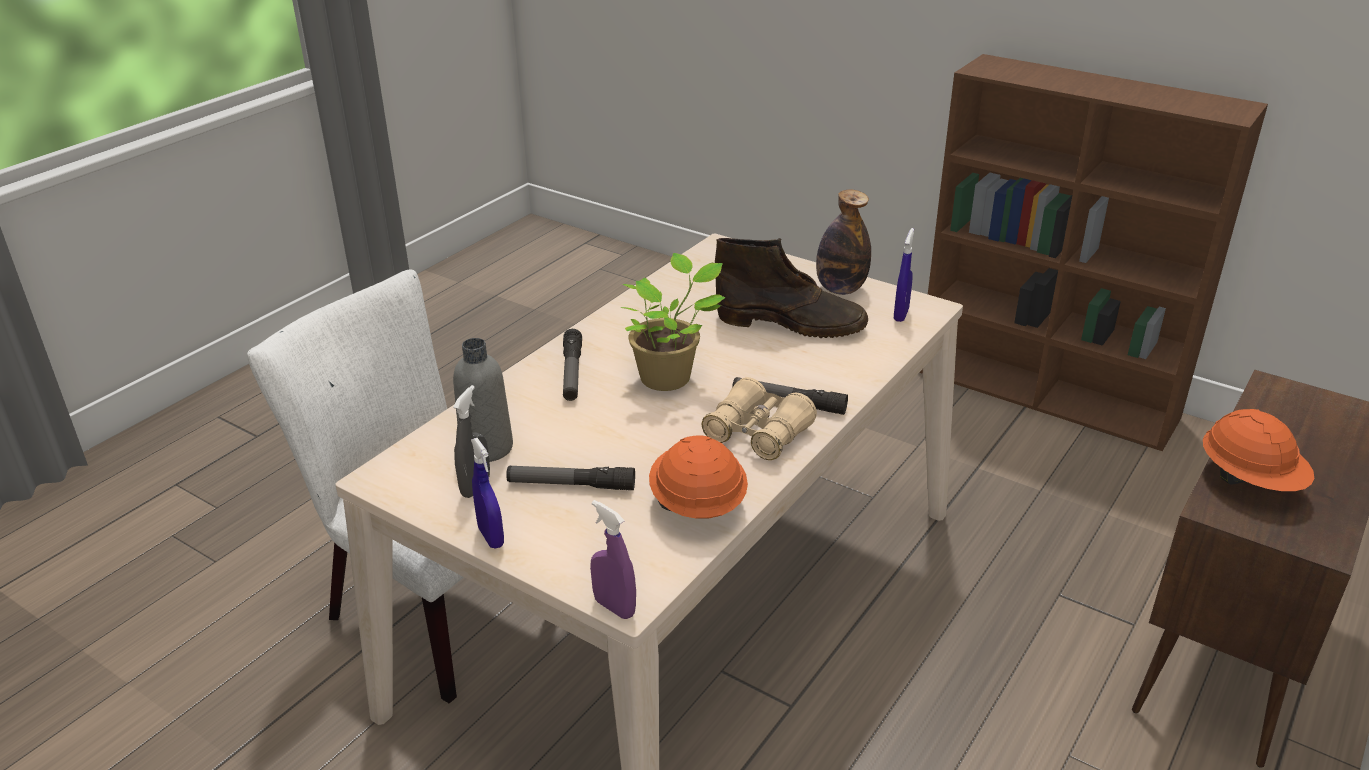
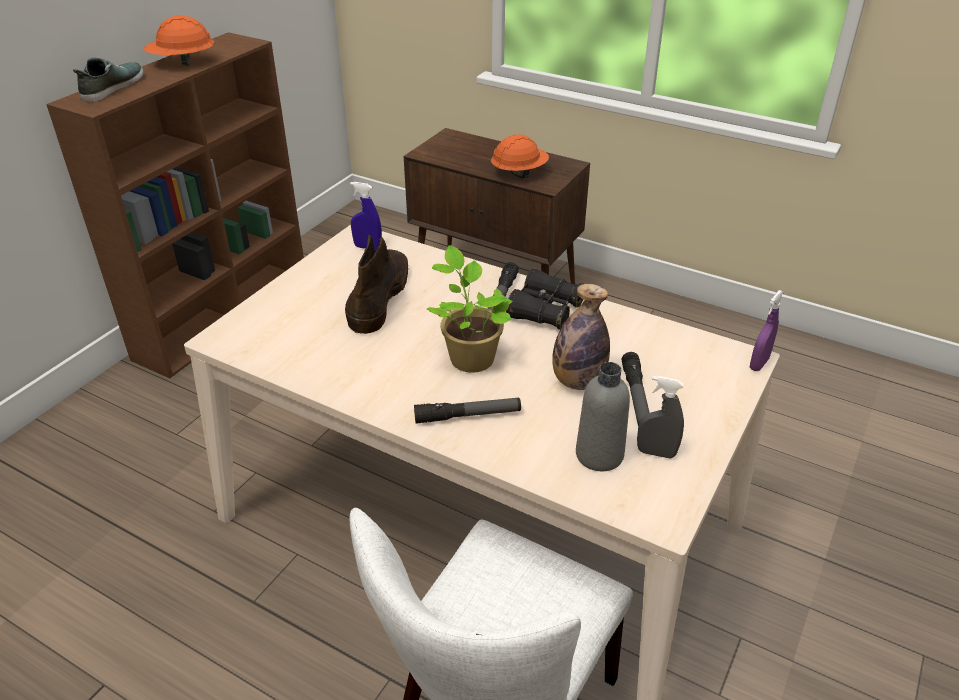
camera: 95 degrees left, 5 degrees up
blue spray bottle [471,438,504,548] -> none
orange hard hat [649,435,748,519] -> orange hard hat moved to [144,15,215,66]
beige binoculars [702,377,817,460] -> black binoculars [506,269,583,330]
bottle [816,189,871,295] -> bottle moved to [552,284,610,390]
none -> shoe [73,57,144,102]

